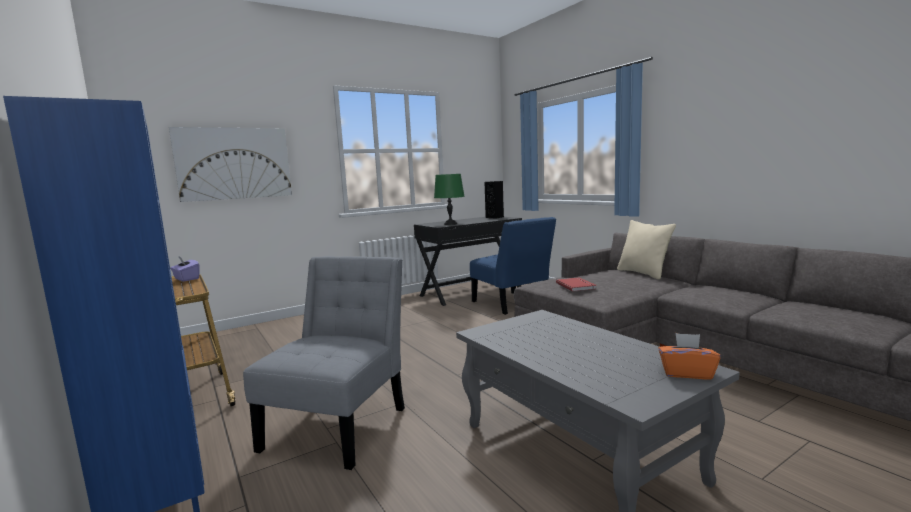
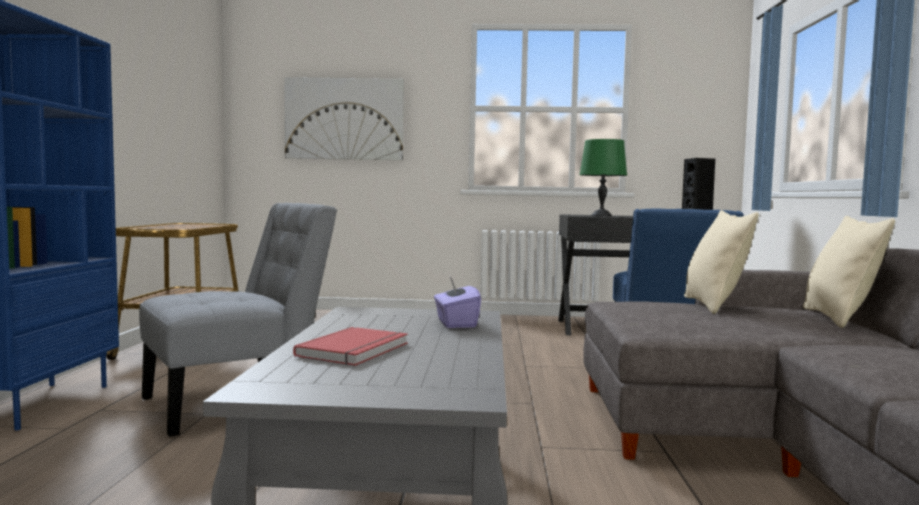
camera: 35 degrees right, 5 degrees down
purple tissue box [170,256,200,282] -> purple tissue box moved to [434,275,481,328]
red book [556,277,597,292] -> red book moved to [293,327,408,365]
orange tissue box [658,333,721,379] -> none
none -> beige pillow [684,210,759,314]

